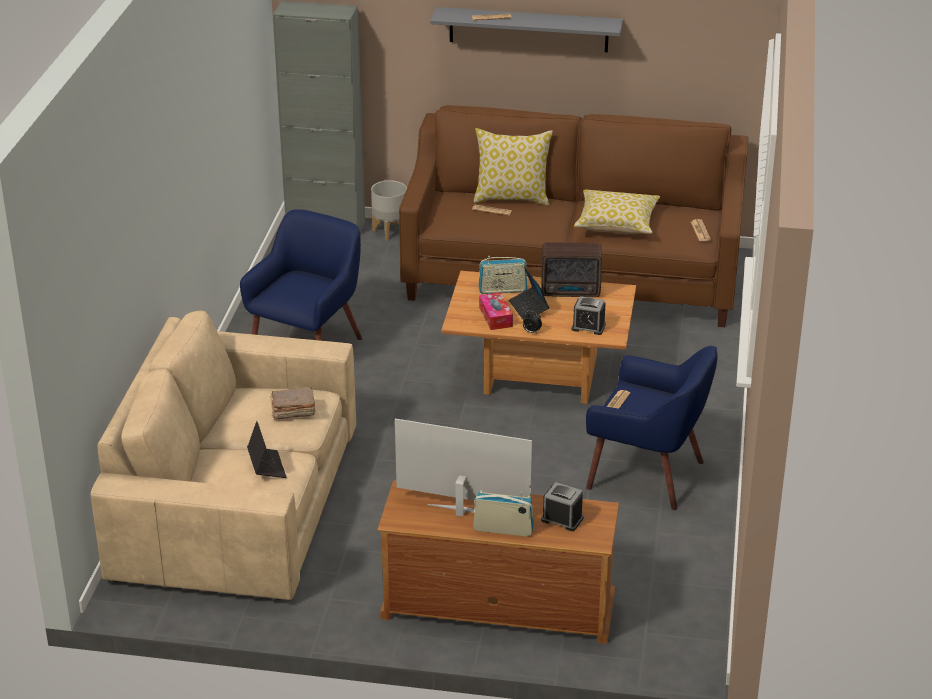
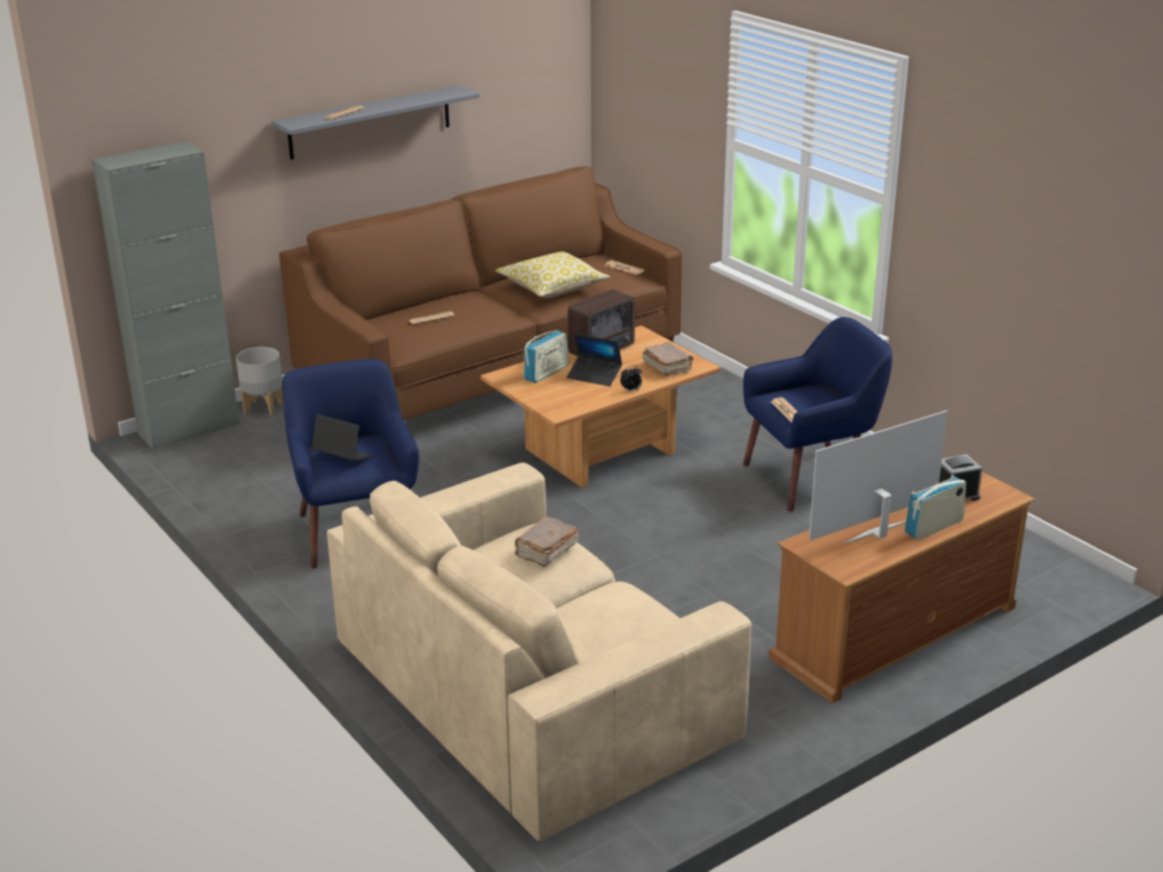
camera: 45 degrees left, 5 degrees down
laptop [247,421,287,478] -> laptop moved to [311,414,374,461]
pillow [474,128,553,205] -> none
tissue box [479,292,513,330] -> none
alarm clock [571,296,606,335] -> brown book [642,342,694,376]

